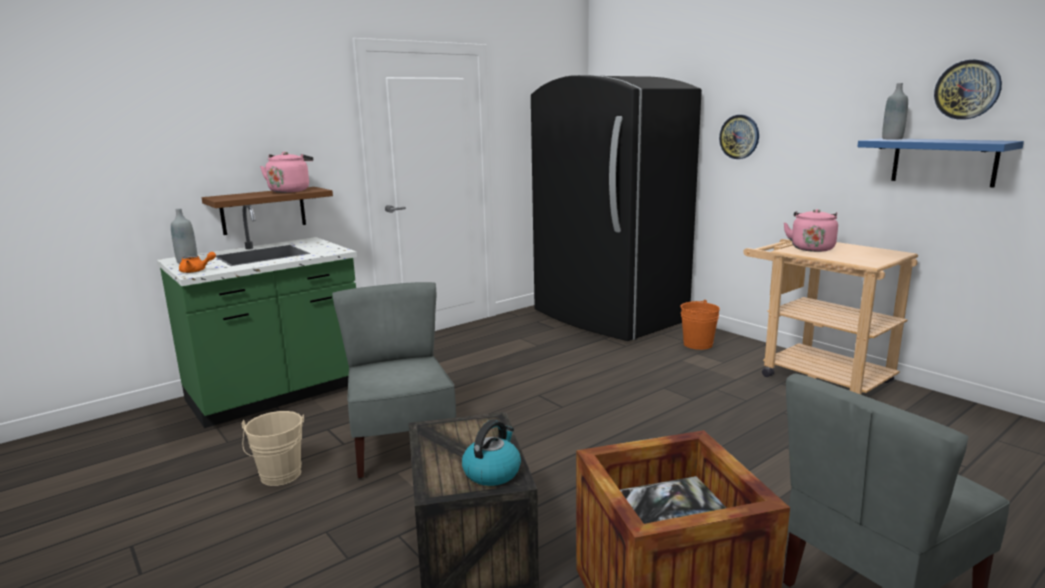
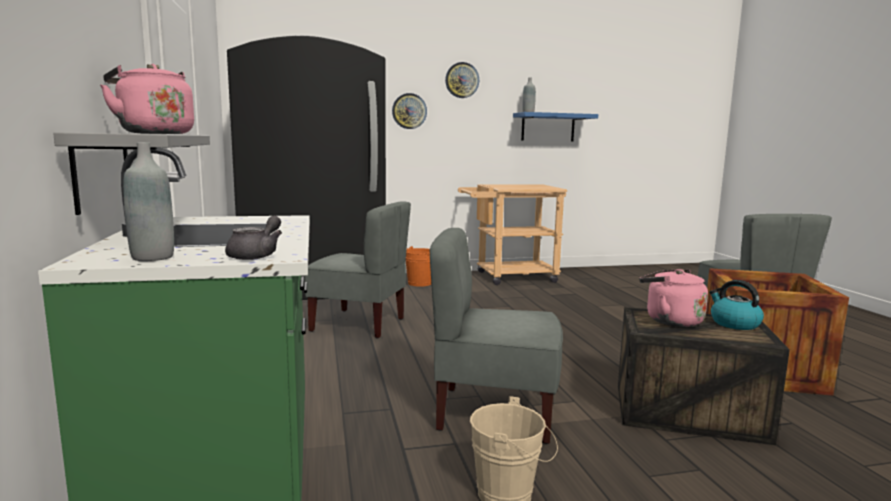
camera: 65 degrees left, 5 degrees down
orange teapot [179,252,216,273] -> grey teapot [225,216,282,260]
brown shelf [202,187,333,235] -> grey shelf [53,132,210,215]
pink kettle [783,209,838,252] -> pink kettle moved to [639,269,708,327]
wall clock [934,60,1002,120] -> wall clock moved to [445,62,479,98]
none -> grey chair [304,201,411,339]

